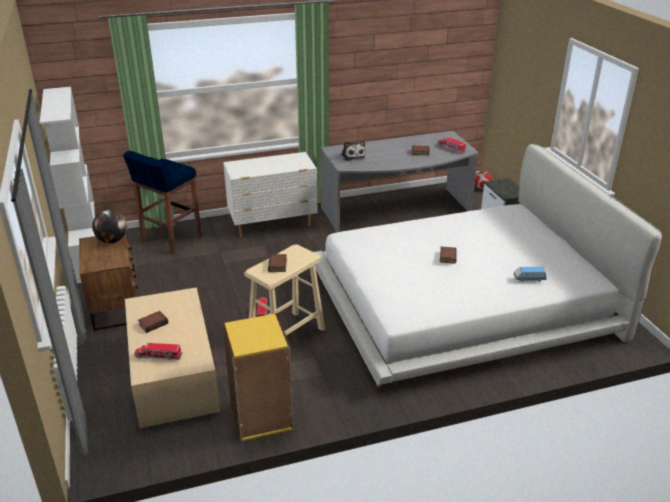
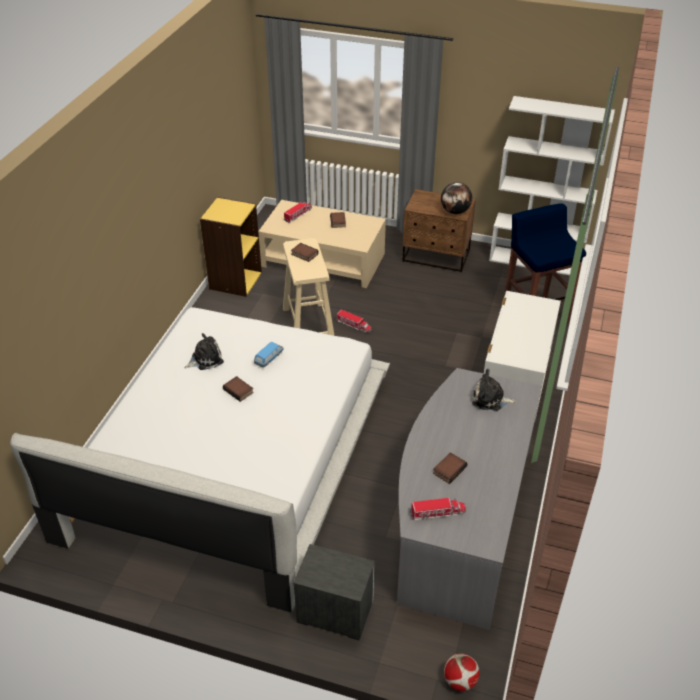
camera: 125 degrees right, 10 degrees up
toy car [514,267,547,282] -> toy car moved to [254,342,284,368]
none -> plush toy [185,333,224,370]

